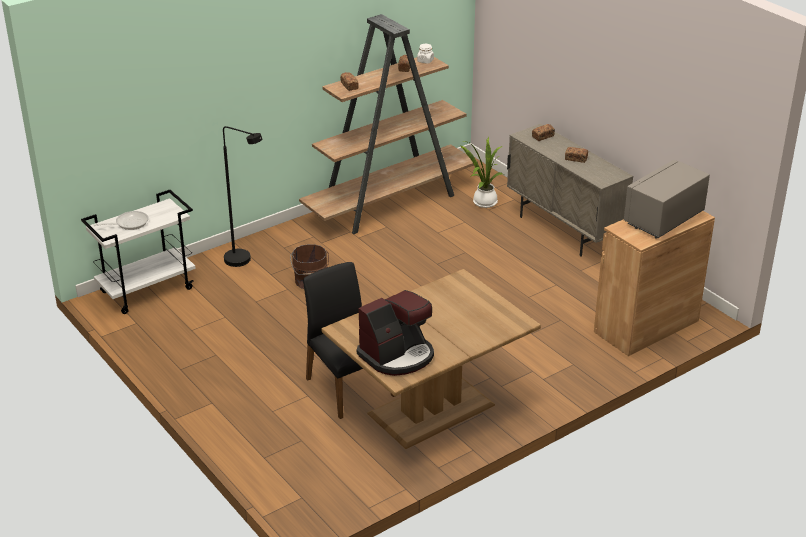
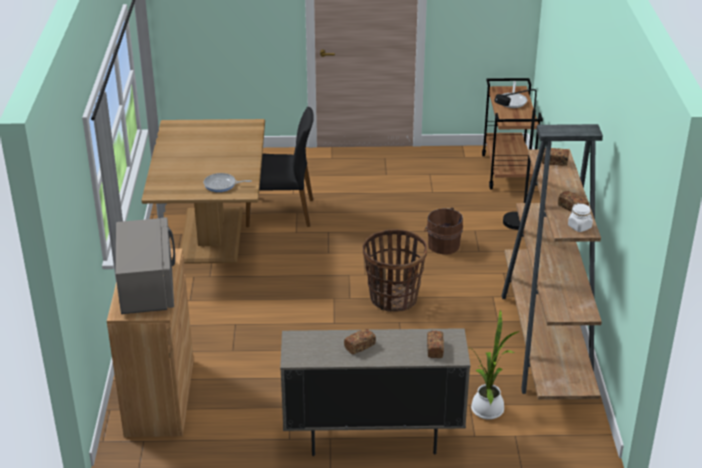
camera: 125 degrees right, 0 degrees up
white cart [81,190,196,314] -> brown cart [482,78,543,189]
coffee machine [357,290,434,376] -> none
none -> frying pan [204,173,252,192]
none -> basket [363,229,427,312]

